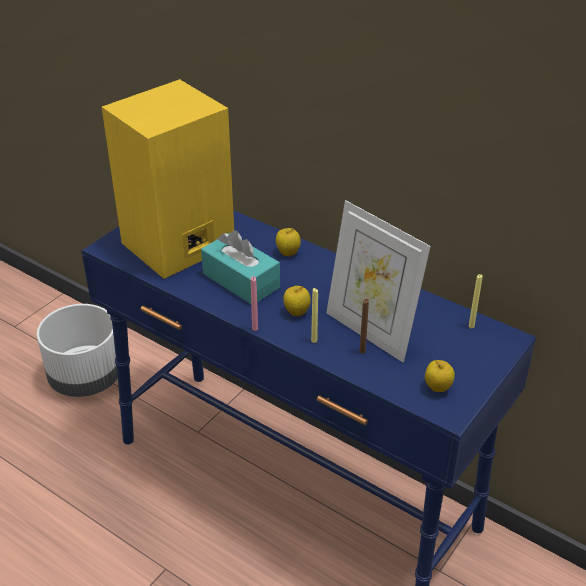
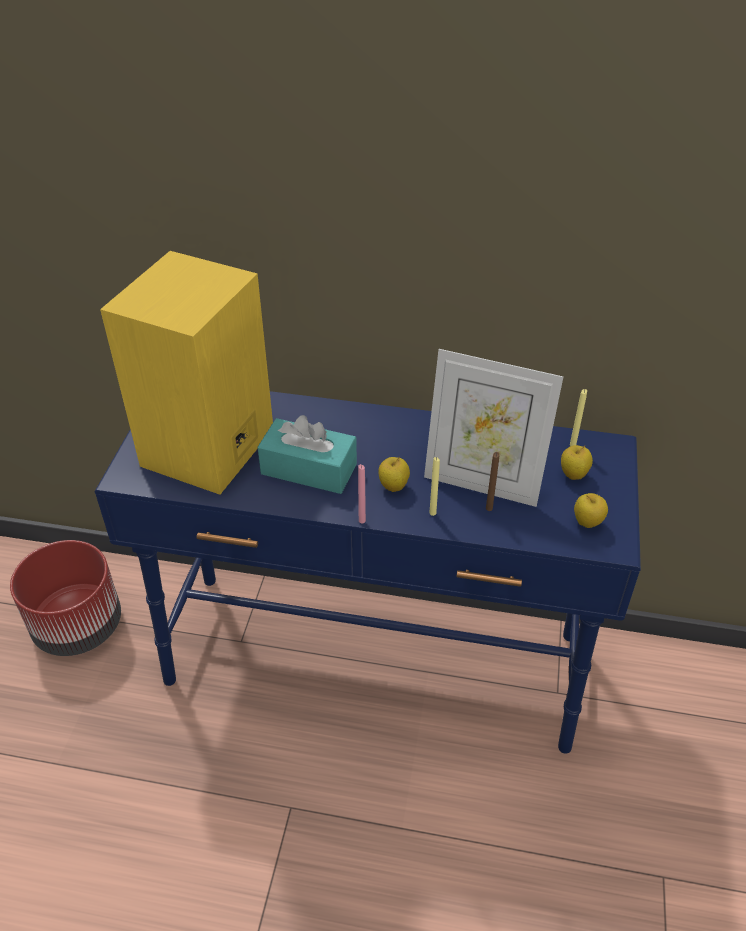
camera: 25 degrees left, 5 degrees up
white planter [37,304,118,397] -> red planter [10,540,121,656]
apple [276,228,301,256] -> apple moved to [561,445,593,480]

